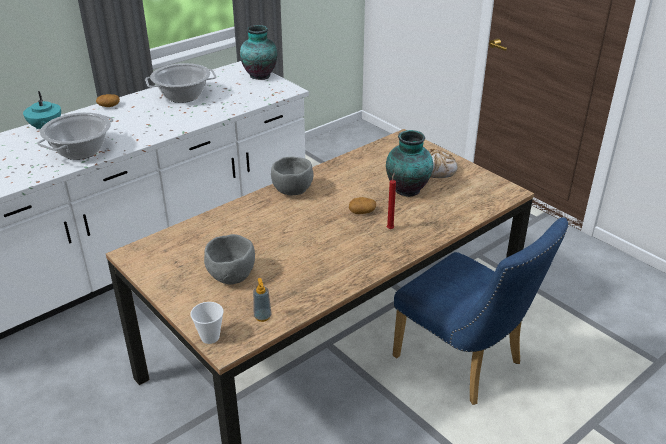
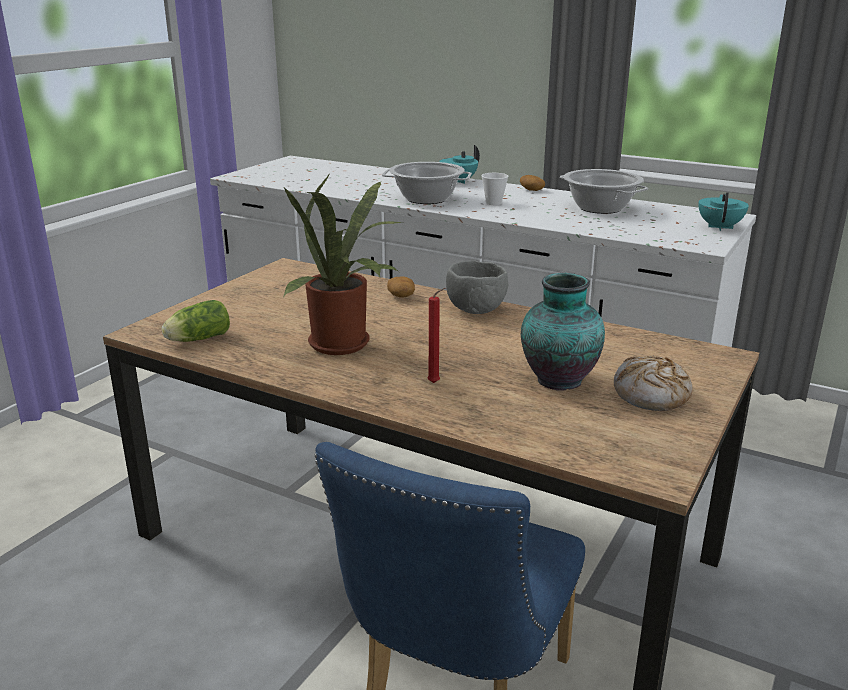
camera: 70 degrees right, 10 degrees down
cup [190,302,224,344] -> cup moved to [481,173,509,205]
grey bowl [204,234,255,285] -> none
vase [240,25,278,80] -> turquoise teapot [698,192,749,231]
soap dispenser [253,278,272,322] -> lettuce [161,300,230,342]
potato [349,197,376,214] -> potato moved to [387,276,415,298]
none -> potted plant [284,175,402,355]

